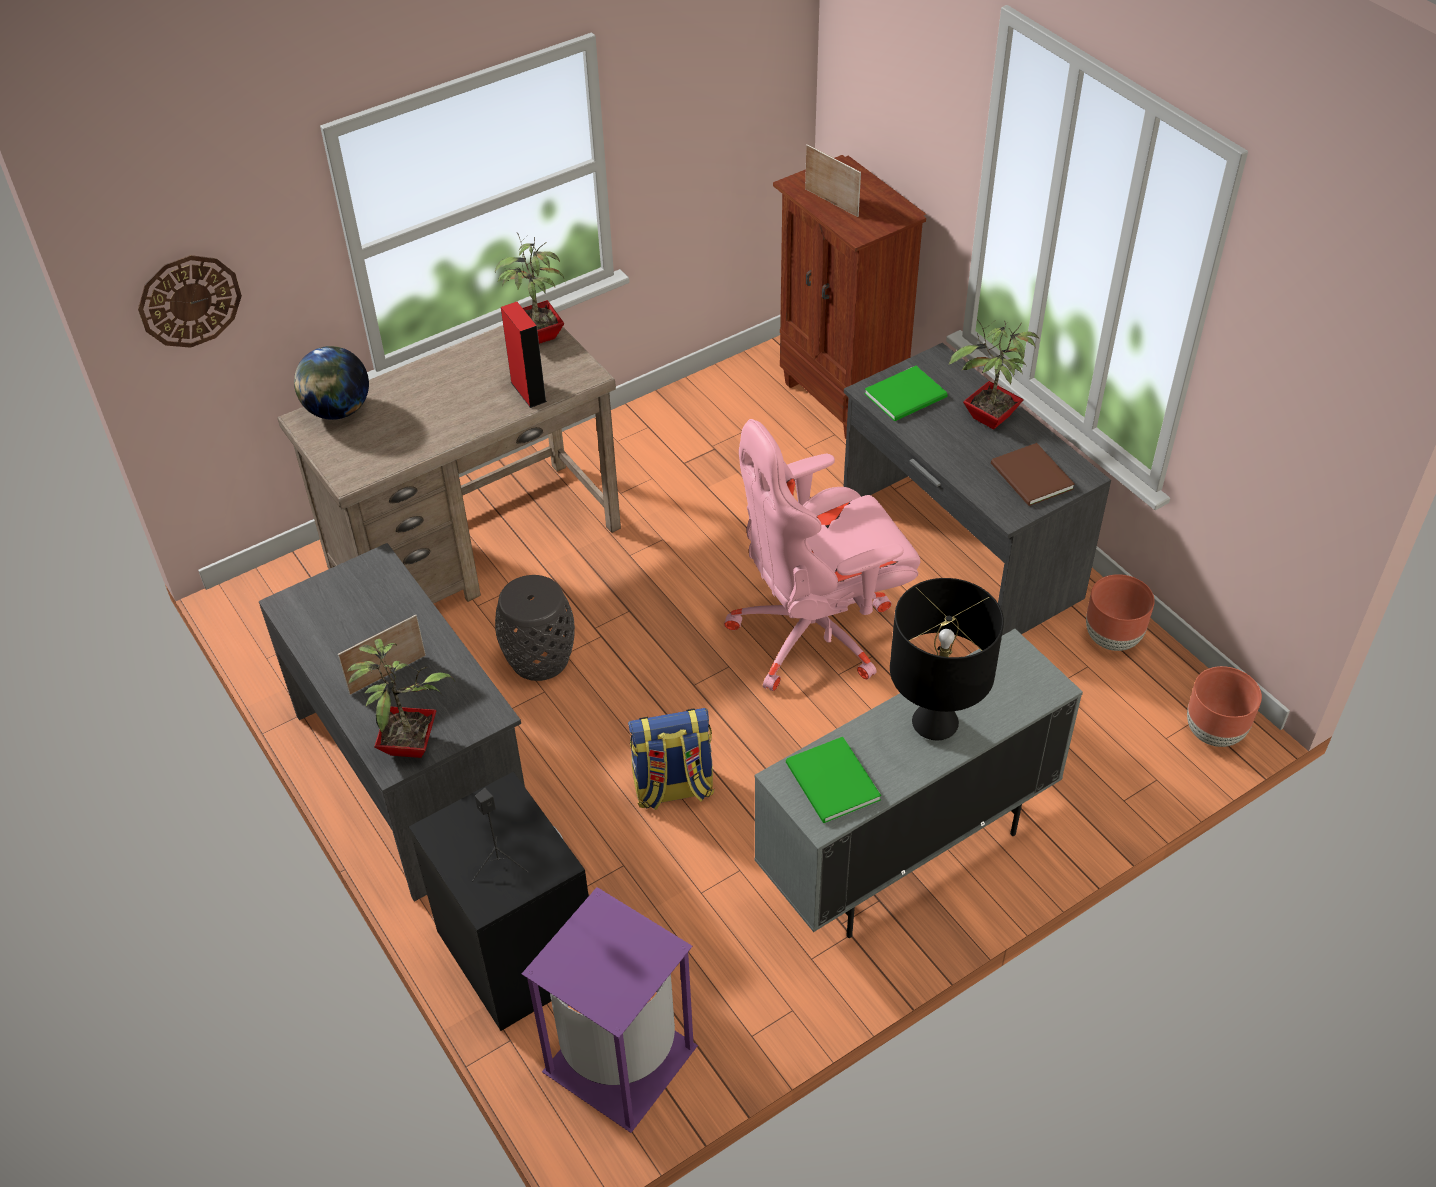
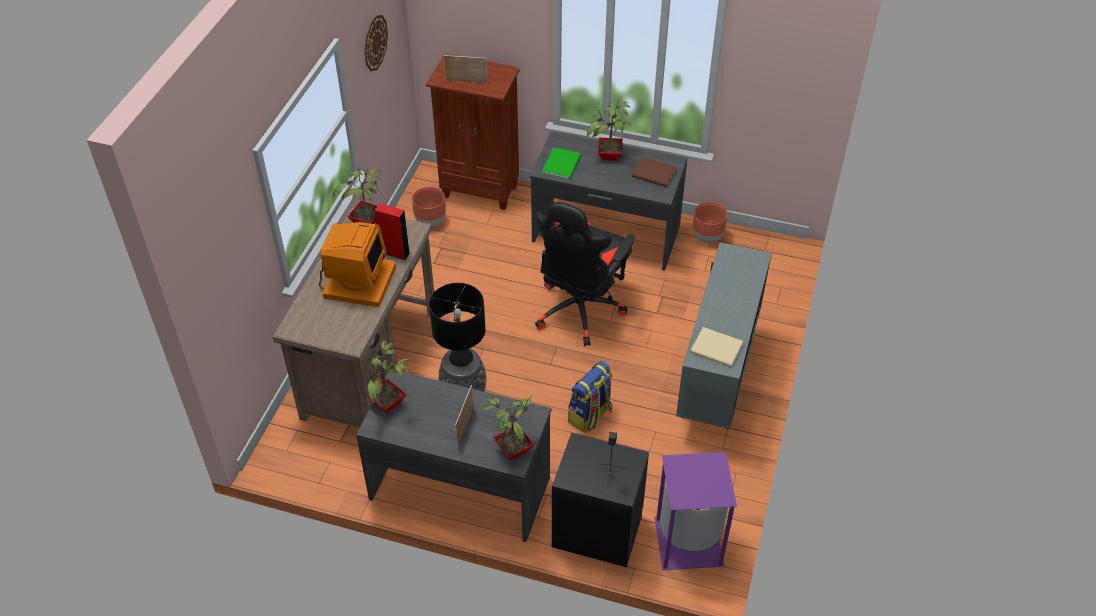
camera: 40 degrees left, 0 degrees up
wall clock [138,255,242,348] -> wall clock moved to [364,15,388,71]
globe [294,346,369,420] -> none
pink office chair [724,419,920,691] -> black office chair [535,202,635,346]
green book [786,737,881,823] -> beige book [690,327,743,367]
black table lamp [890,578,1004,740] -> black table lamp moved to [429,283,486,367]
brown planter [1187,666,1262,747] -> brown planter moved to [412,187,446,227]
none -> monitor [319,222,396,307]
none -> potted plant [361,341,411,413]

